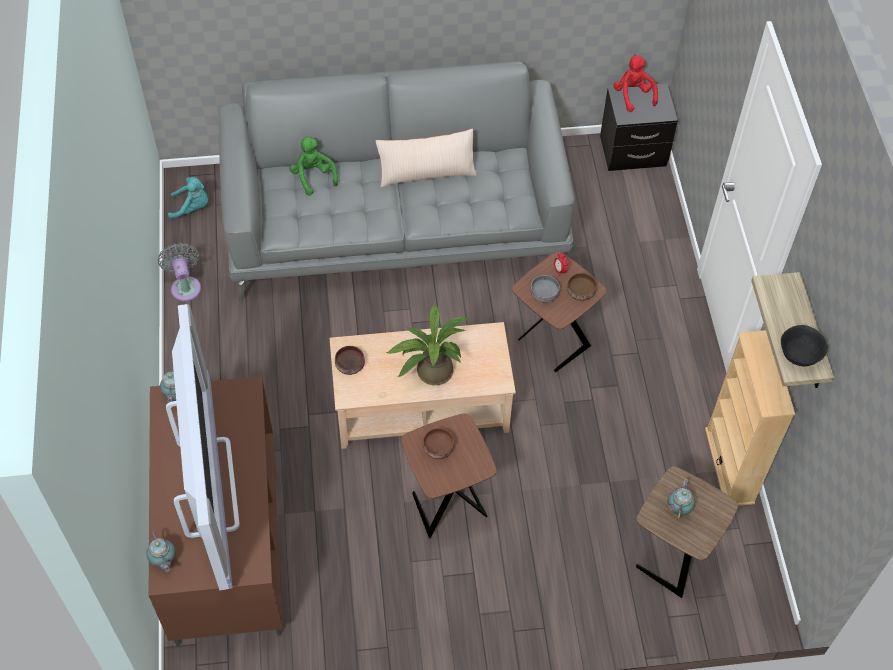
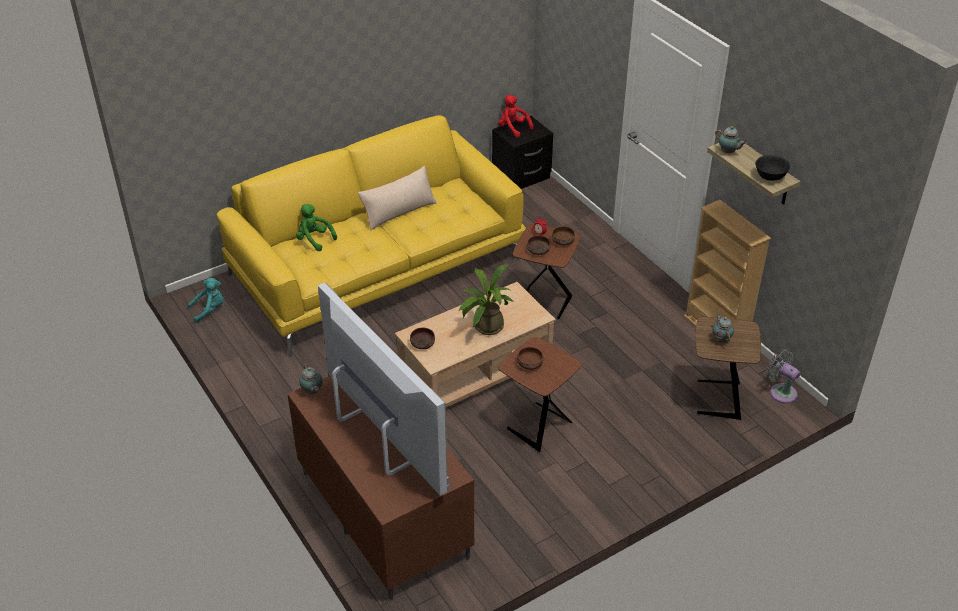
camera: 25 degrees left, 15 degrees down
teapot [146,531,176,572] -> teapot moved to [715,126,747,153]
grey fan [158,243,201,302] -> grey fan moved to [766,349,800,404]
grey sofa [219,61,575,303] -> yellow sofa [217,115,526,357]
grey bowl [530,275,560,303] -> brown bowl [527,236,550,255]

